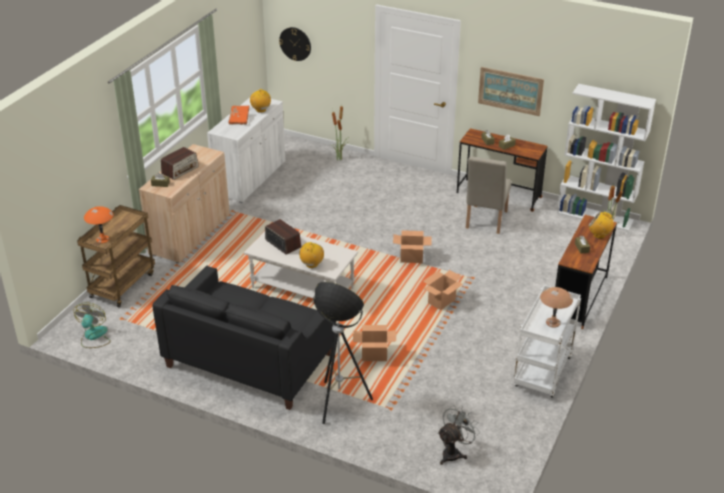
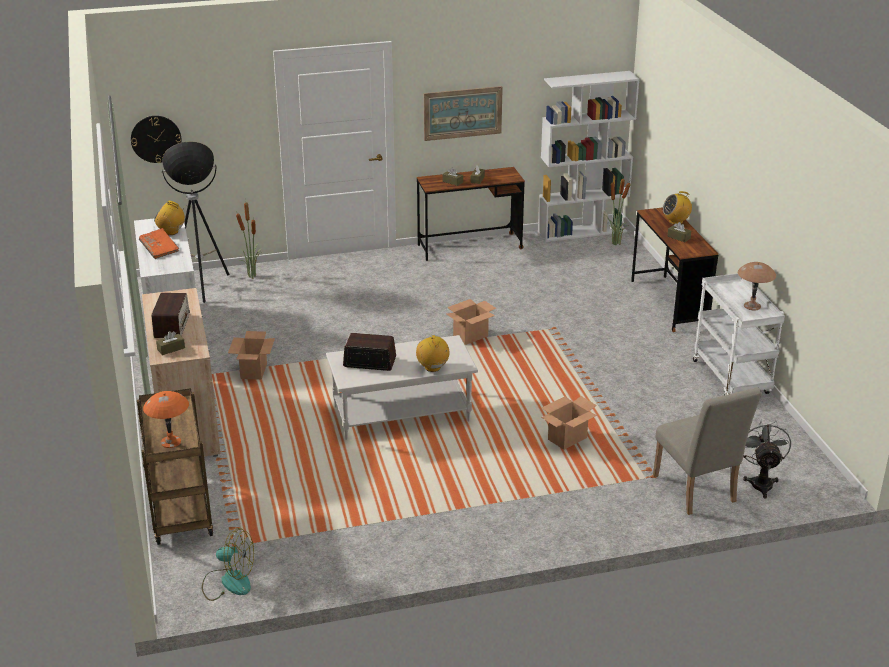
camera: 40 degrees left, 5 degrees down
fan [74,302,111,348] -> fan turned 135 degrees clockwise [202,528,254,601]
black sofa [152,266,336,410] -> none
floor lamp [313,282,373,424] -> floor lamp moved to [161,142,229,303]
cardboard box [423,270,463,310] -> cardboard box moved to [228,331,275,380]
beige chair [466,156,511,234] -> beige chair moved to [653,387,762,515]

